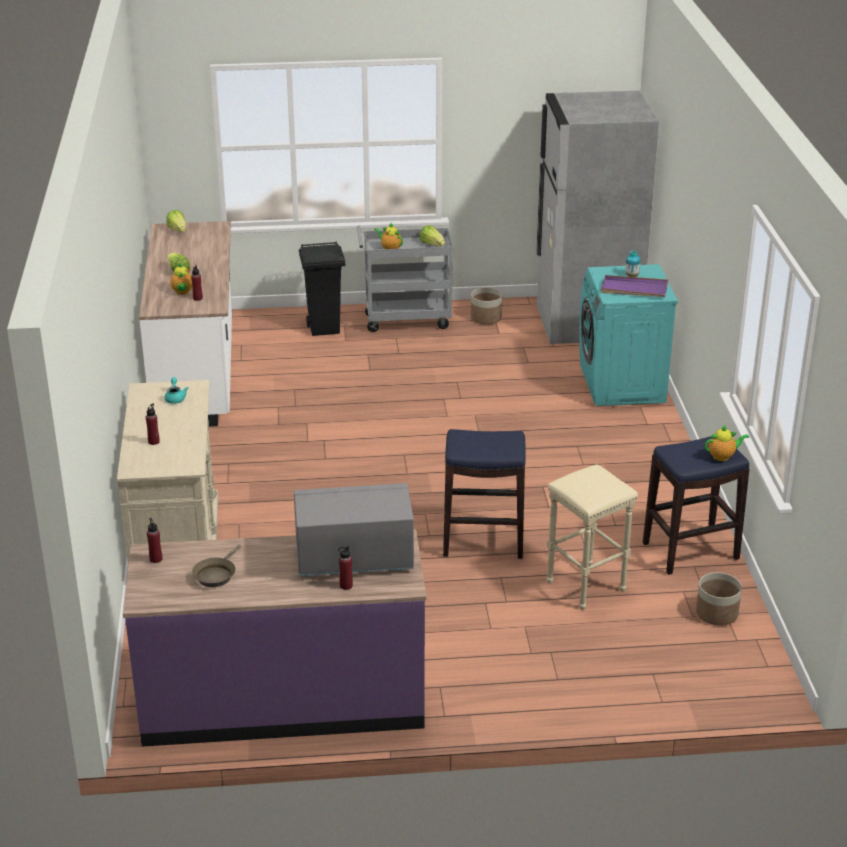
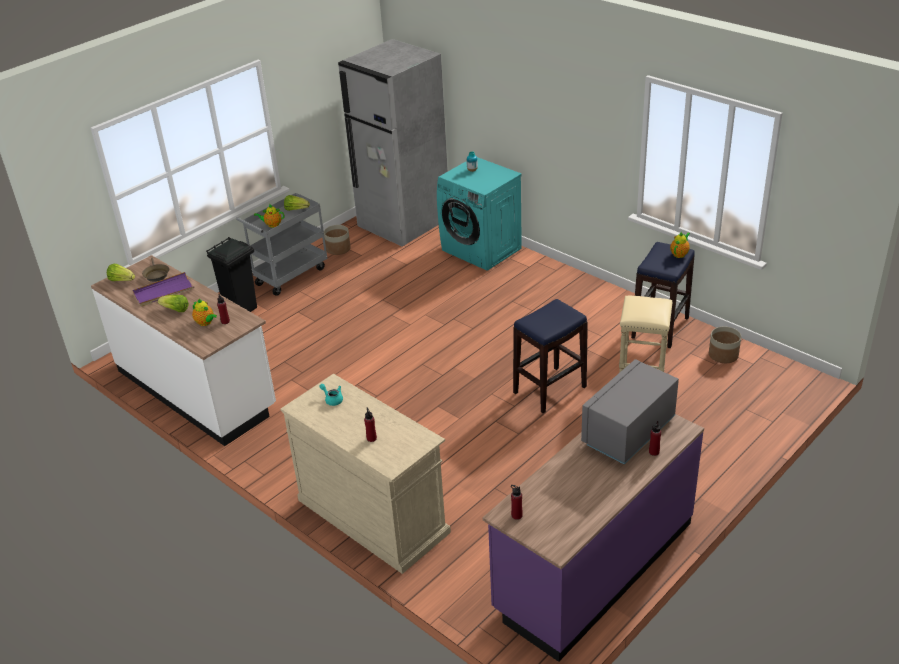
camera: 40 degrees left, 5 degrees up
brown frying pan [192,545,241,587] -> brown frying pan moved to [142,257,169,282]
purple tray [601,275,668,297] -> purple tray moved to [132,272,194,306]

